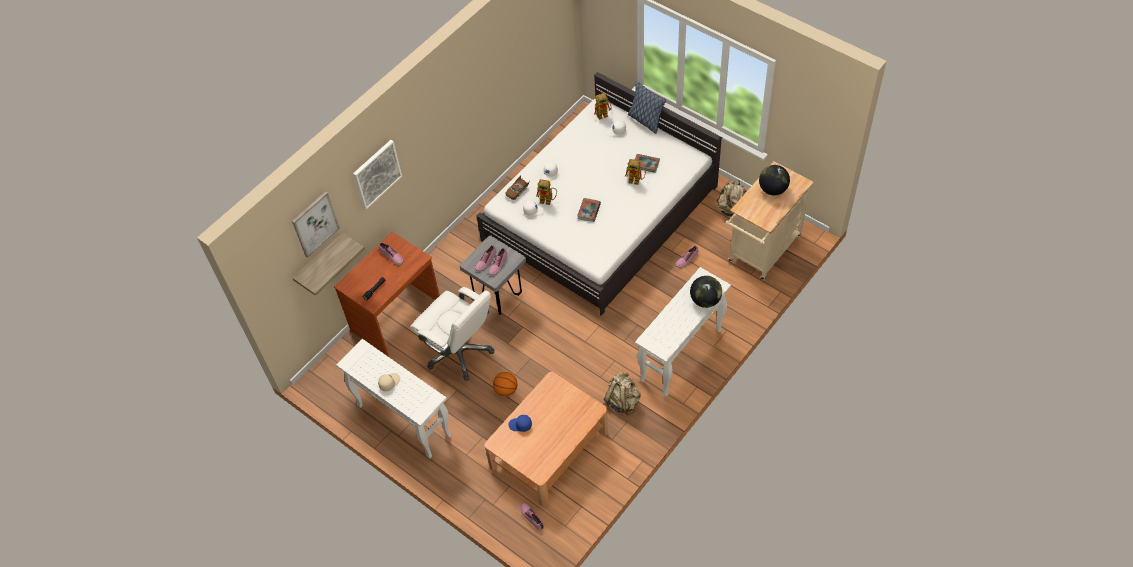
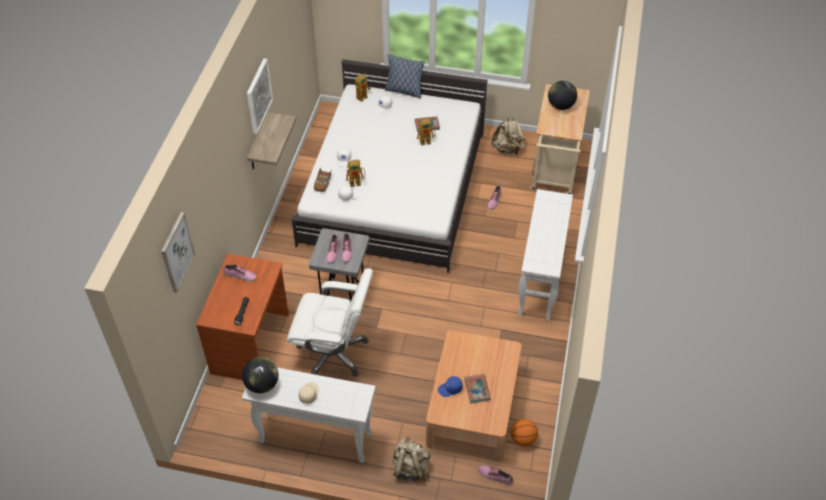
camera: 30 degrees left, 5 degrees down
shelf [293,233,365,296] -> shelf moved to [247,112,296,169]
picture [353,140,402,210] -> picture moved to [247,59,273,134]
basketball [493,372,518,397] -> basketball moved to [511,419,538,446]
book [577,198,601,222] -> book moved to [464,374,491,403]
beige backpack [604,372,641,415] -> beige backpack moved to [392,436,430,481]
globe [690,276,722,308] -> globe moved to [242,357,279,393]

